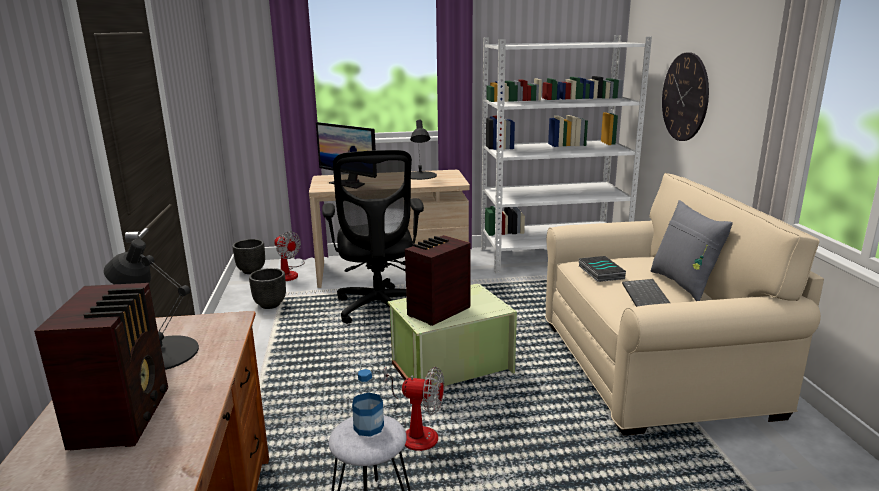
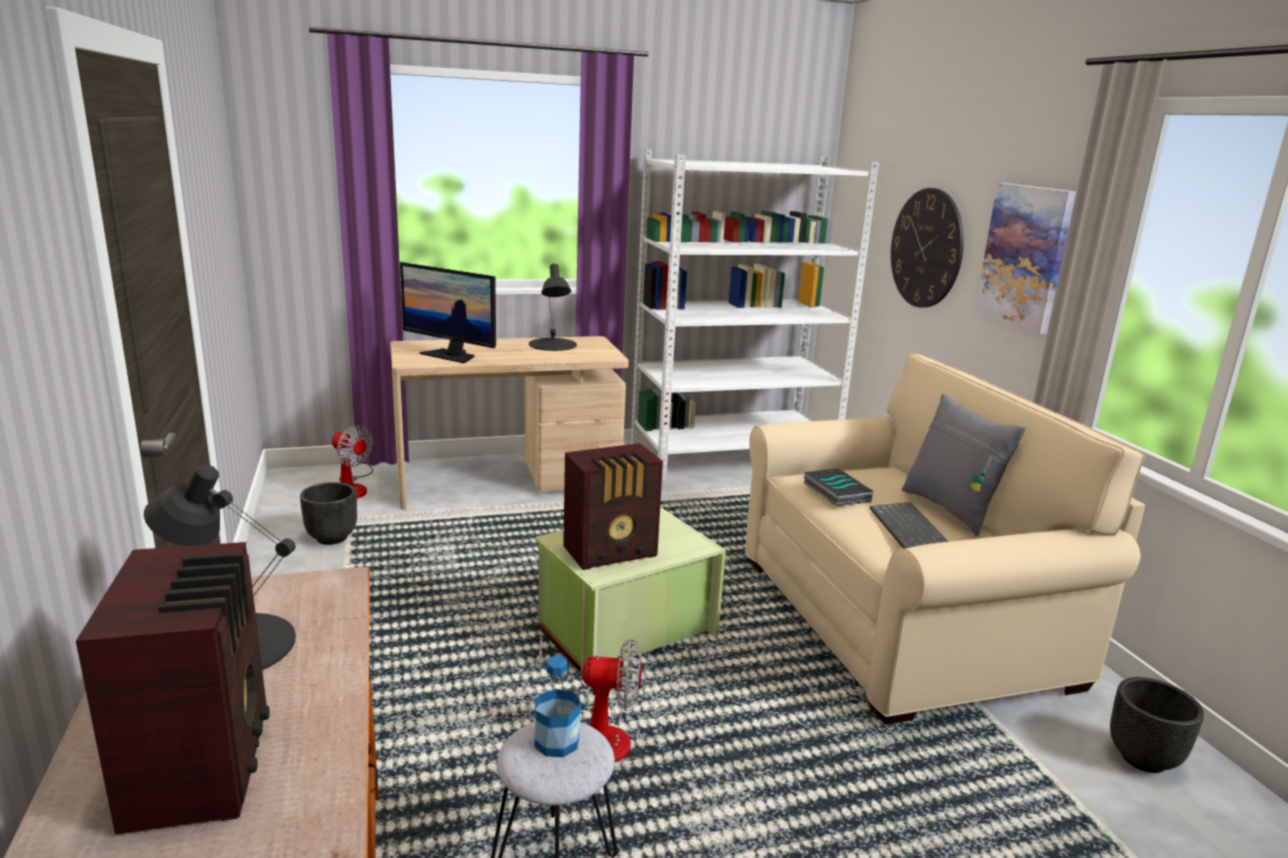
camera: 10 degrees left, 0 degrees up
black planter [232,239,265,274] -> black planter moved to [1110,677,1204,773]
black office chair [322,150,424,324] -> none
radio [405,235,471,326] -> radio turned 150 degrees counterclockwise [563,443,663,570]
none -> picture [975,183,1076,334]

